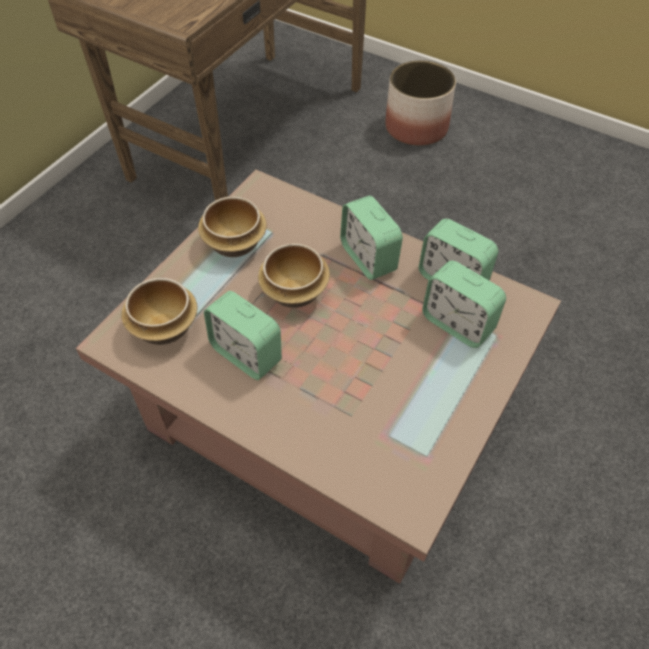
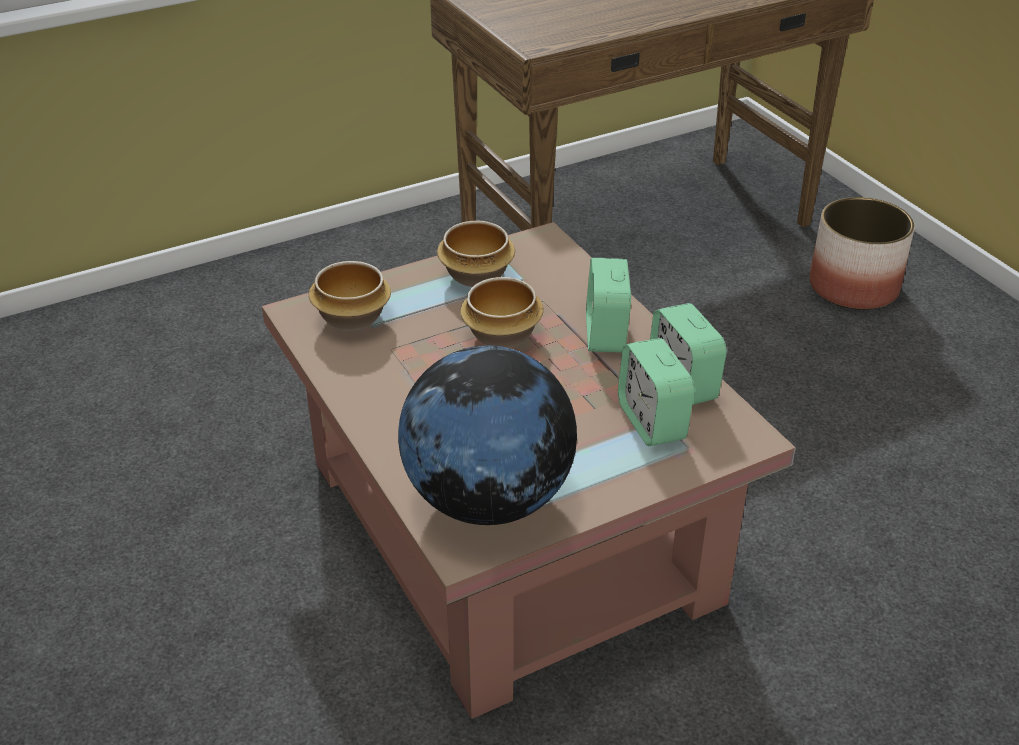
camera: 30 degrees right, 15 degrees down
alarm clock [204,291,282,380] -> none
none -> globe [398,346,577,525]

